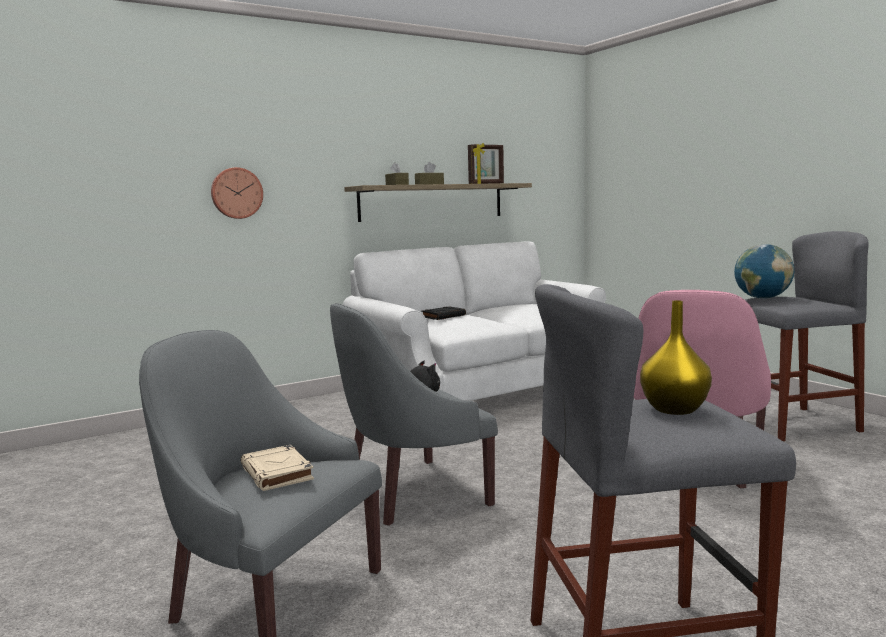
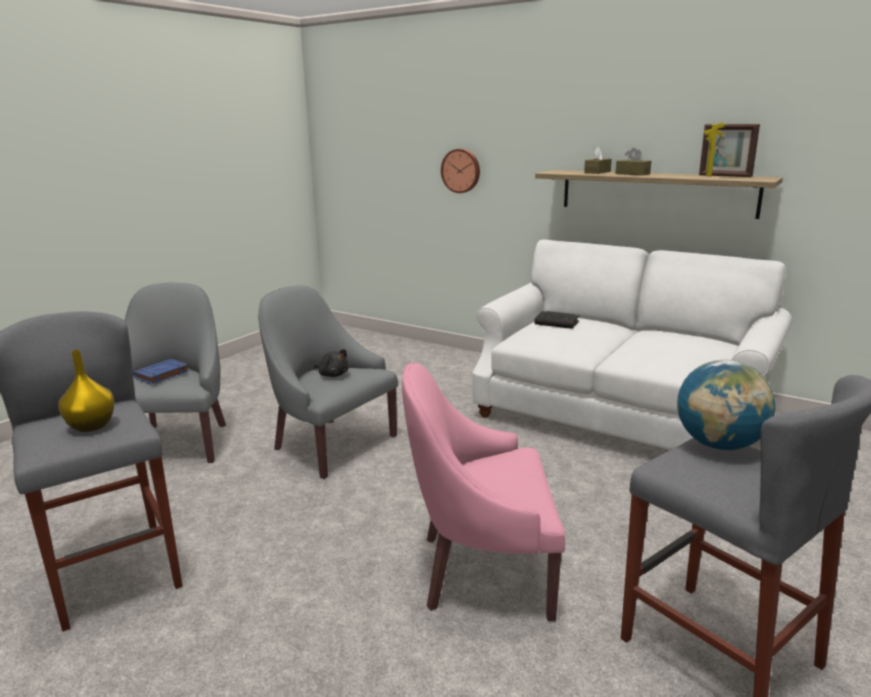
camera: 65 degrees right, 10 degrees up
beige book [241,445,314,491] -> blue book [133,359,189,385]

